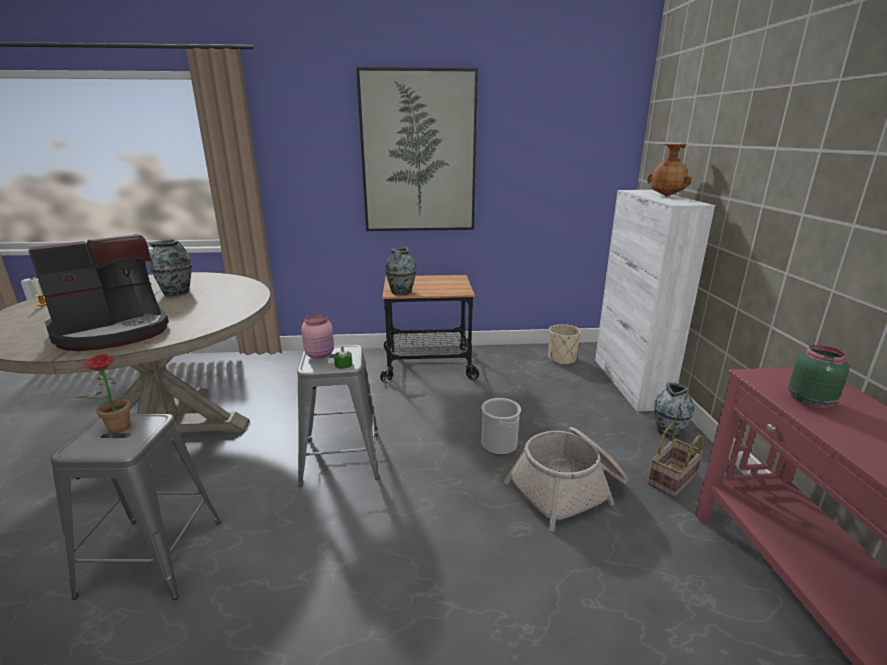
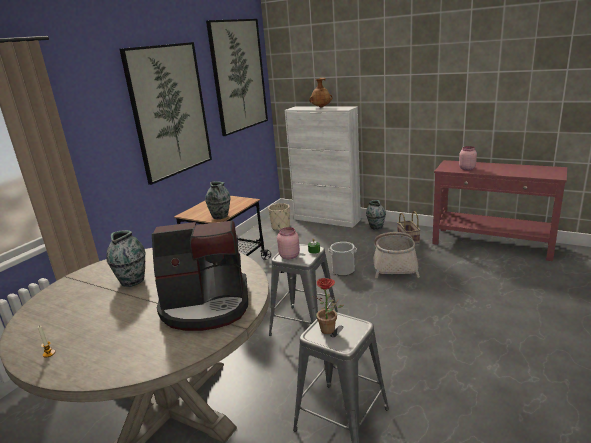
camera: 55 degrees left, 0 degrees up
coffee machine [28,235,169,351] -> coffee machine turned 90 degrees clockwise [152,220,248,331]
green jar [789,345,849,408] -> pink jar [459,146,477,170]
none -> picture [206,19,268,136]

